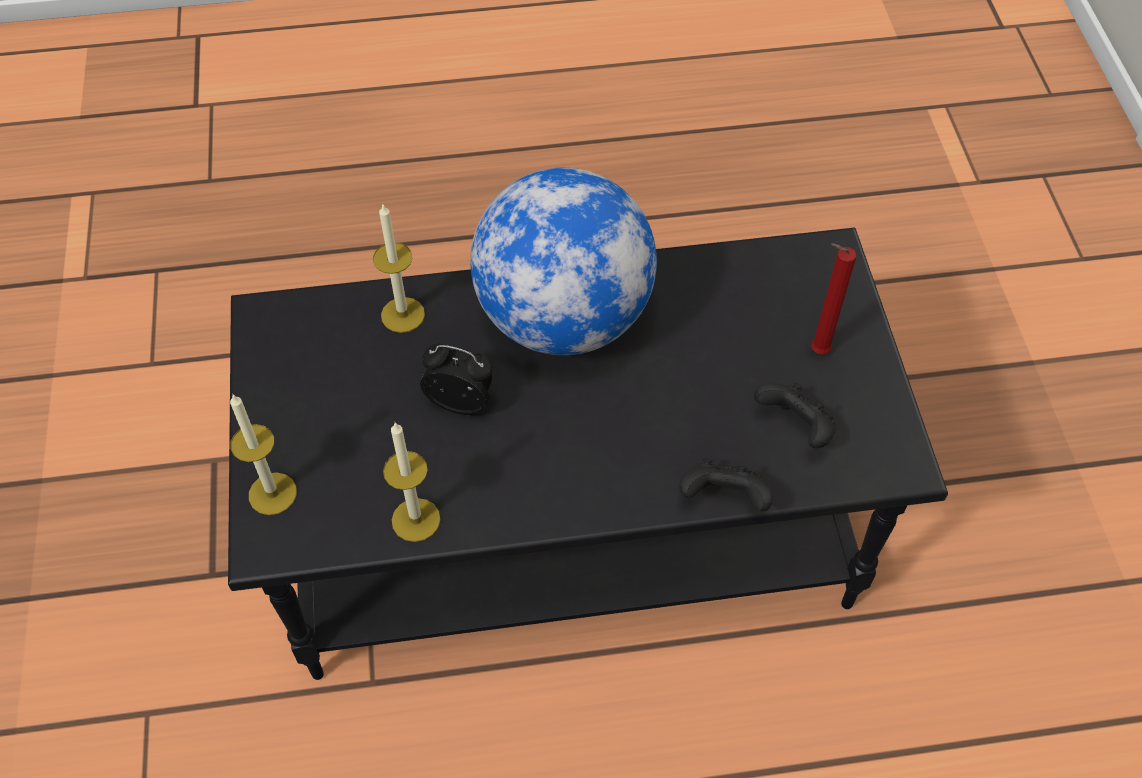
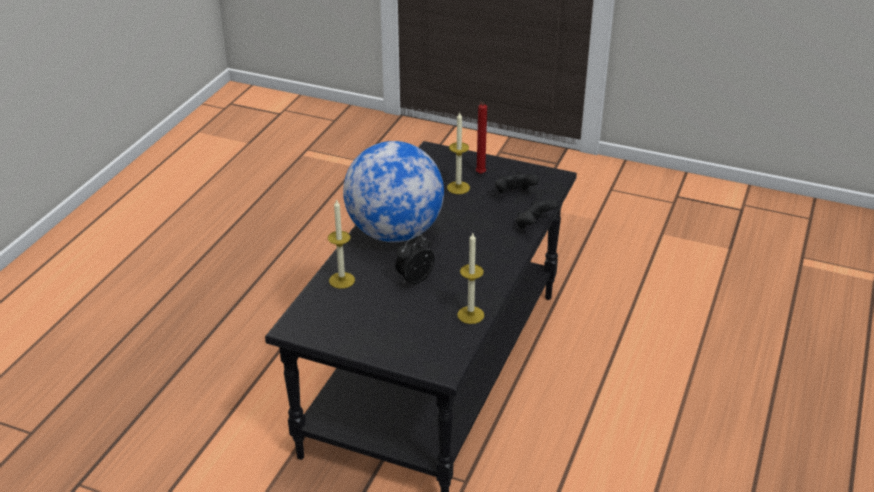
camera: 60 degrees left, 20 degrees down
candle [230,395,297,515] -> candle moved to [447,112,470,194]

